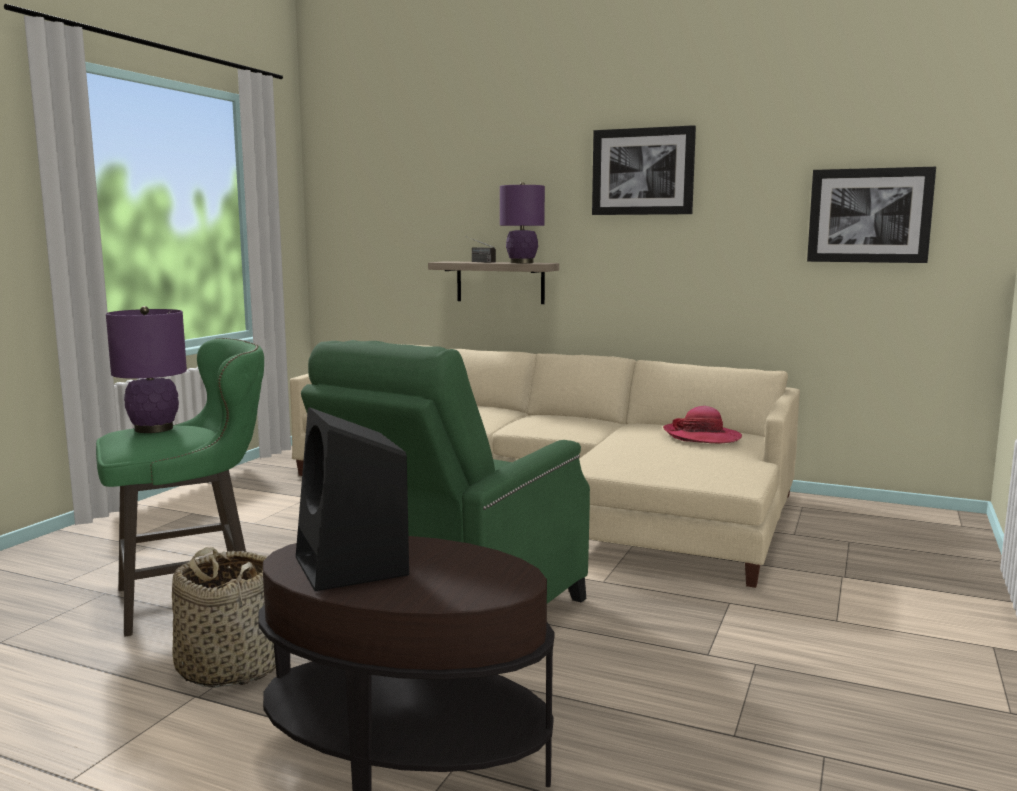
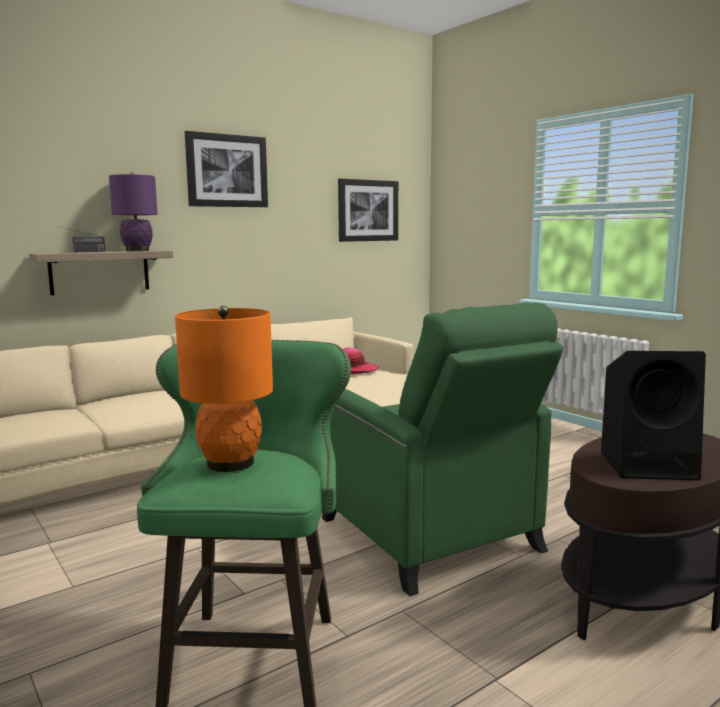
camera: 60 degrees left, 0 degrees up
purple table lamp [106,306,187,433] -> orange table lamp [175,306,273,472]
basket [172,547,276,688] -> none

